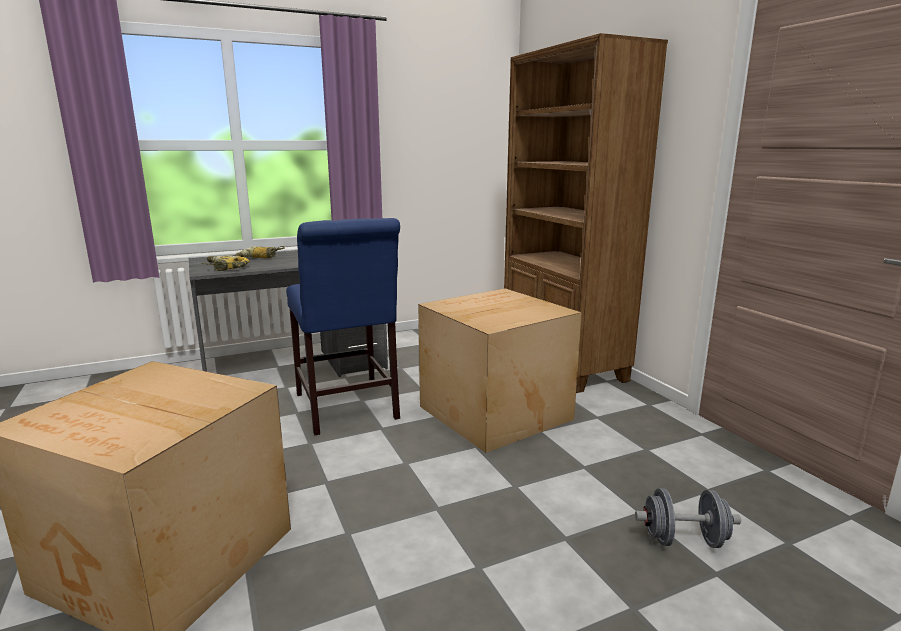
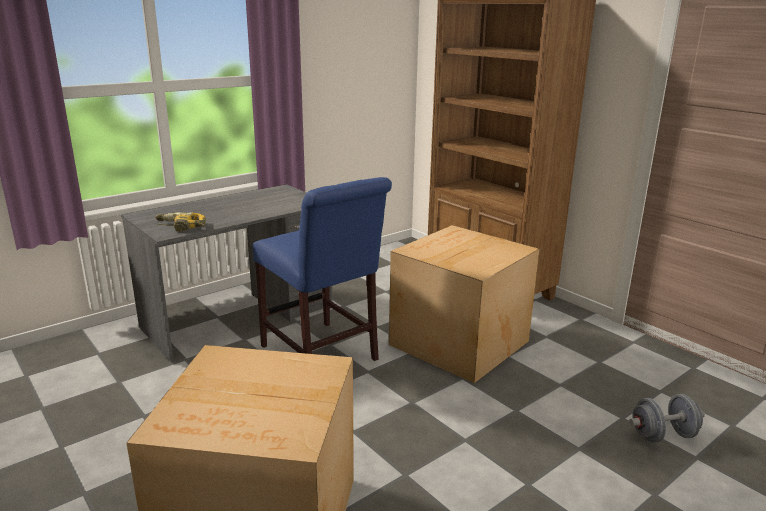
camera: 15 degrees left, 5 degrees up
power drill [235,246,285,258] -> none

